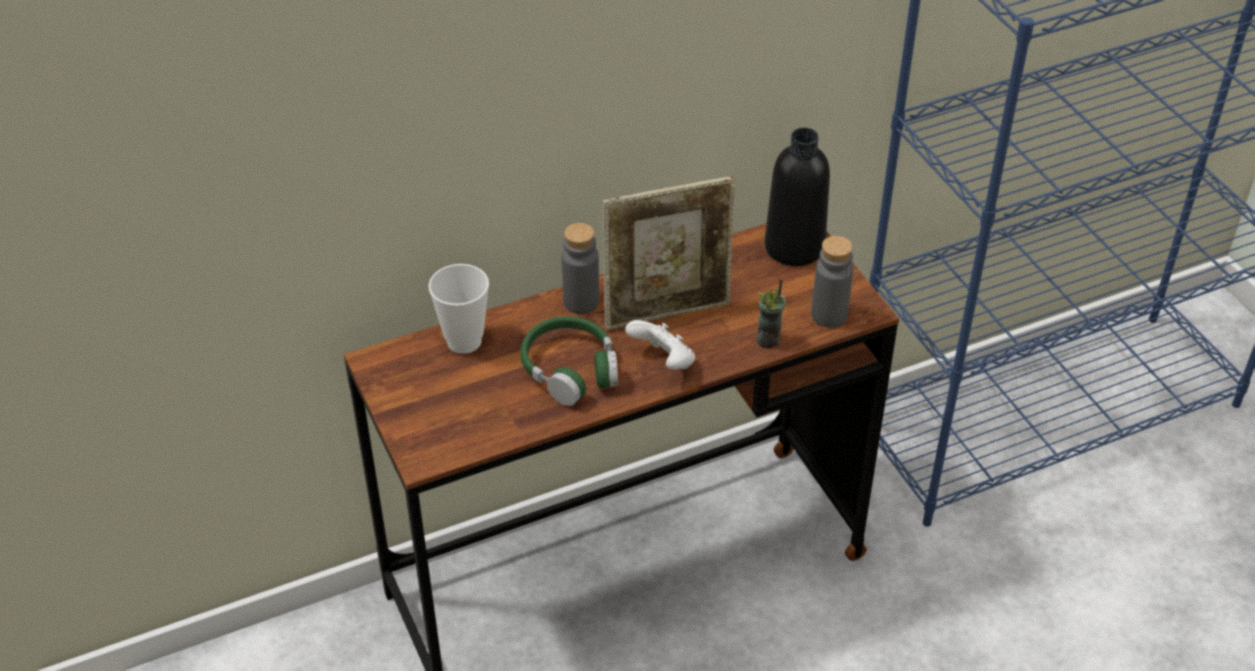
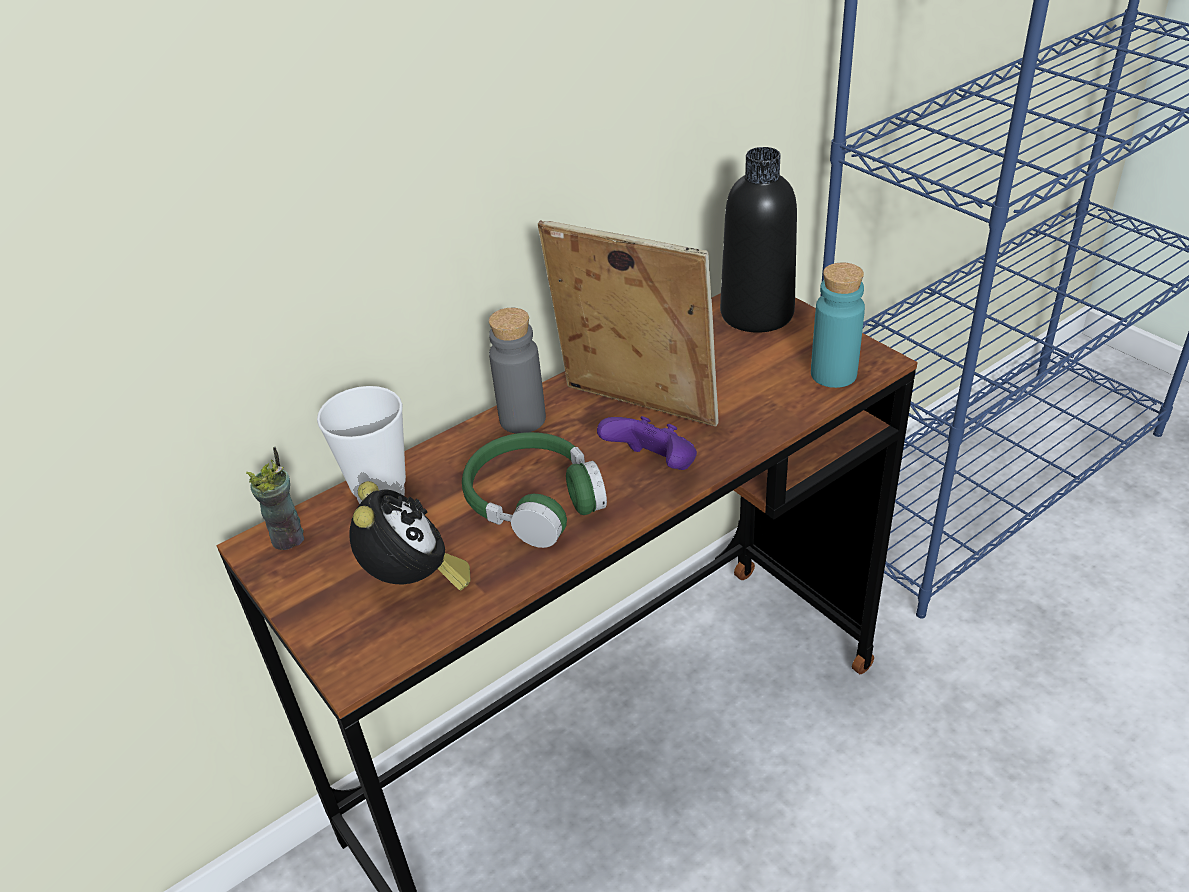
camera: 10 degrees left, 5 degrees down
picture frame [602,176,735,330] -> picture frame turned 120 degrees counterclockwise [538,220,718,427]
white game controller [625,320,695,370] -> purple game controller [597,416,697,470]
cup [757,279,785,349] -> cup moved to [246,447,304,550]
grey bottle [811,236,853,328] -> turquoise bottle [811,262,865,388]
none -> alarm clock [349,481,470,591]

